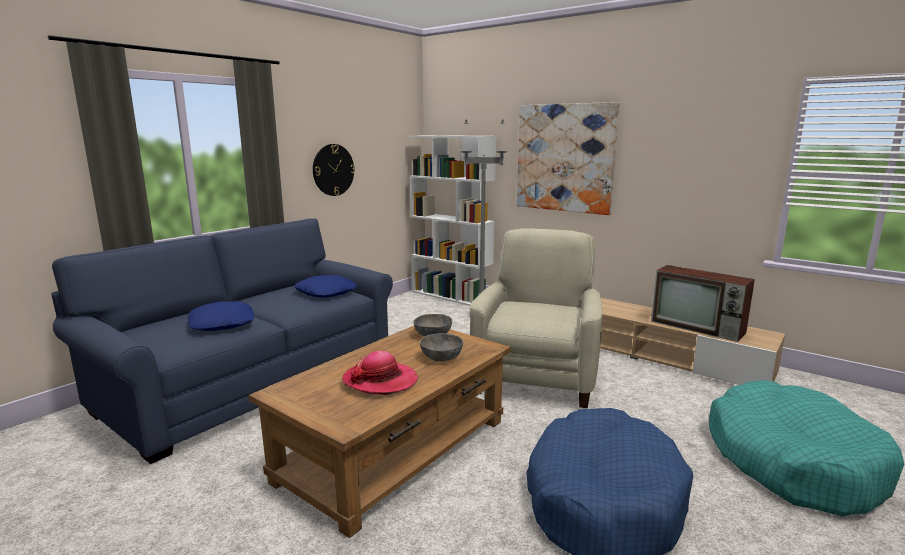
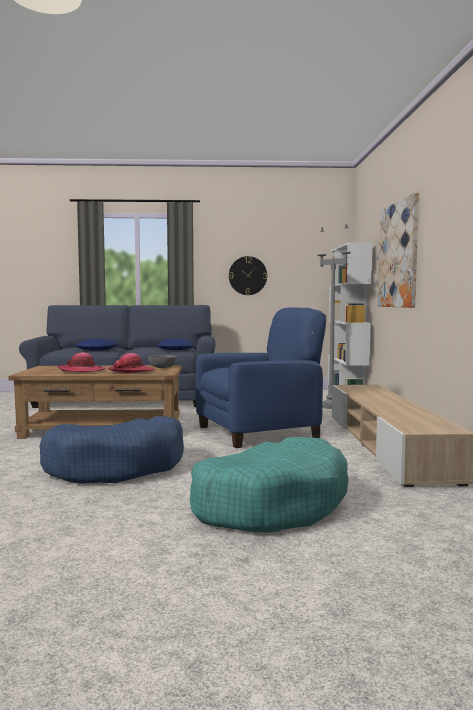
camera: 50 degrees right, 10 degrees down
grey bowl [420,333,463,361] -> hat [108,353,155,373]
beige armchair [470,228,602,408] -> blue armchair [196,307,326,448]
television [651,265,755,342] -> none

